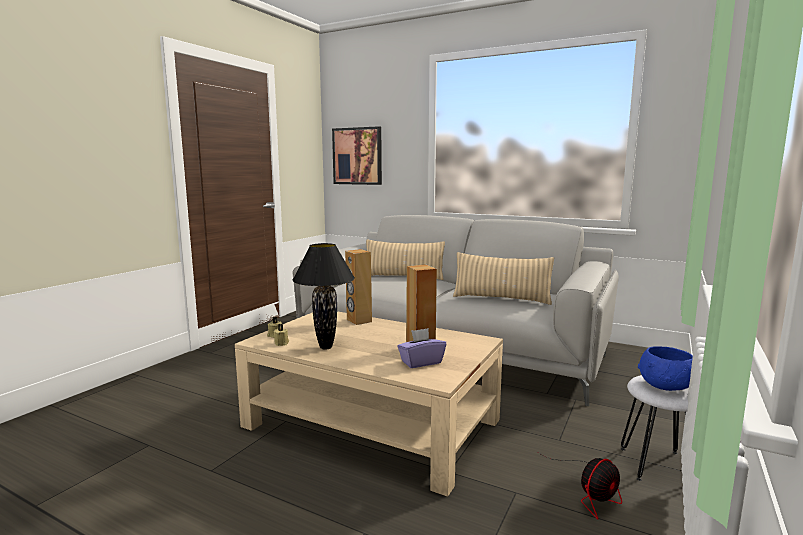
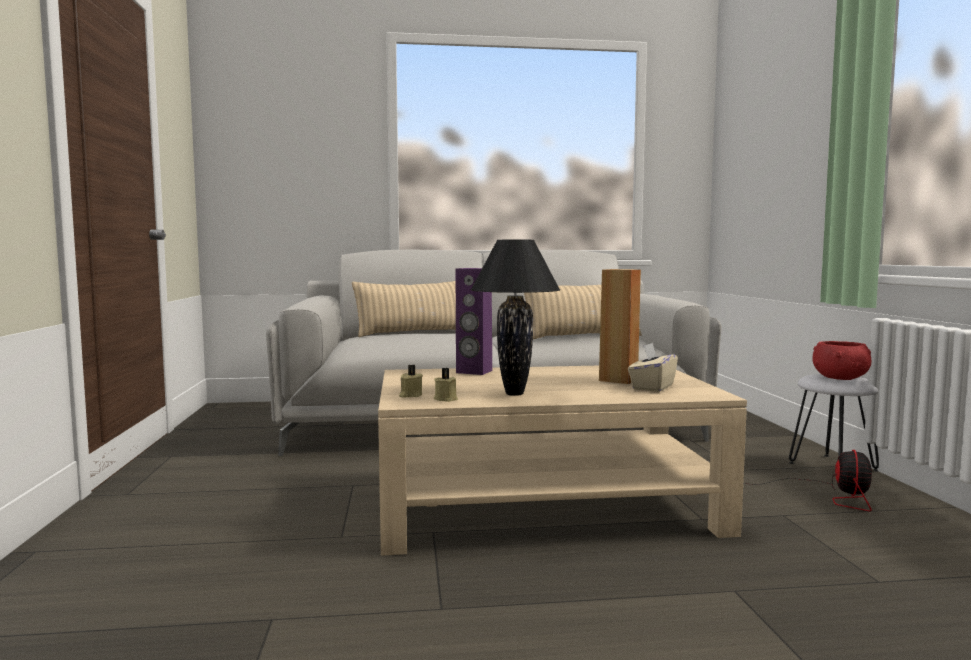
camera: 35 degrees left, 5 degrees down
picture [332,126,382,185] -> none
brown speaker [345,249,372,325] -> purple speaker [456,268,492,375]
purple tissue box [397,328,446,368] -> beige tissue box [628,343,678,392]
blue bowl [638,346,693,391] -> red bowl [812,341,871,380]

